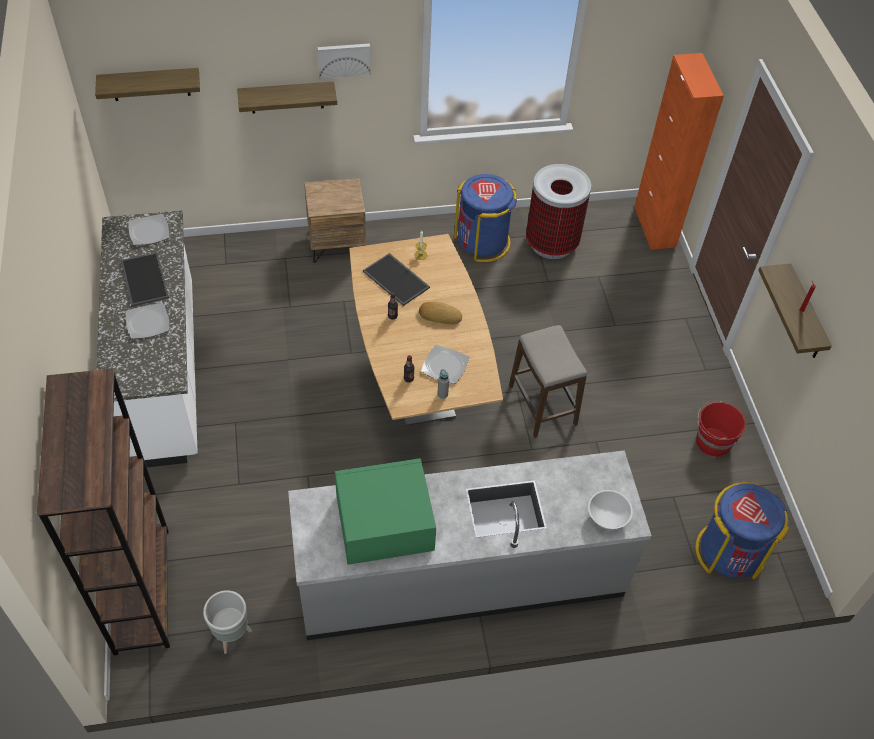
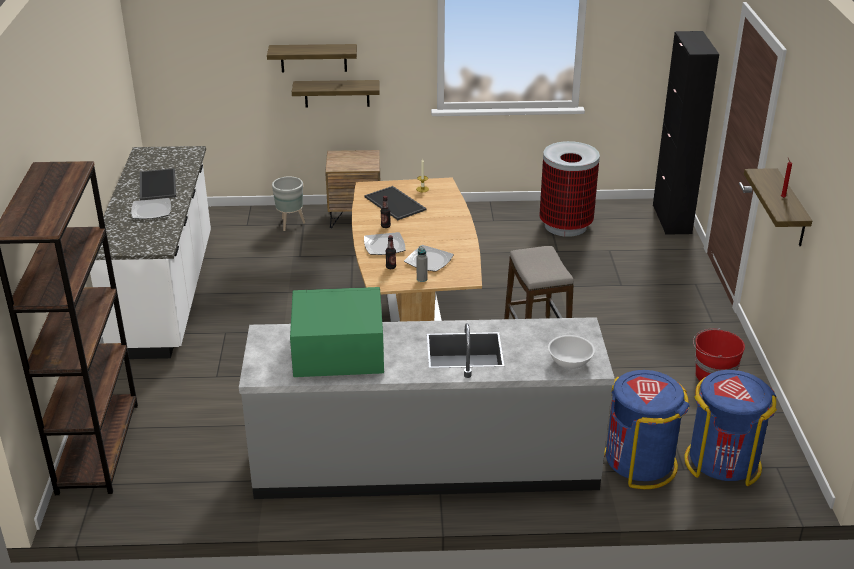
camera: 10 degrees right, 20 degrees down
shelf [95,68,200,101] -> shelf moved to [292,80,380,108]
plate [128,214,169,245] -> plate moved to [364,232,406,255]
grey planter [203,590,252,654] -> grey planter moved to [272,176,305,231]
picture [317,44,371,79] -> none
bread [419,302,462,325] -> none
blue trash can [454,174,517,262] -> blue trash can moved to [604,370,690,489]
orange cabinet [634,53,724,250] -> black cabinet [653,31,719,235]

